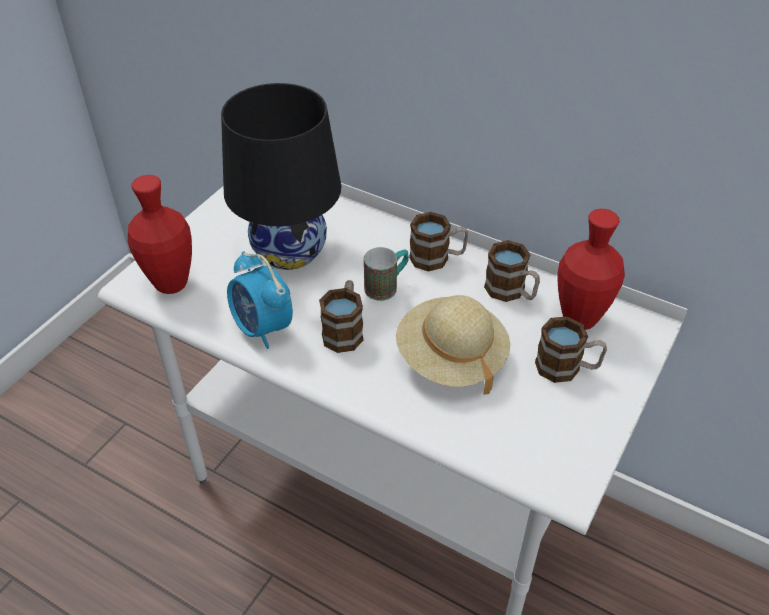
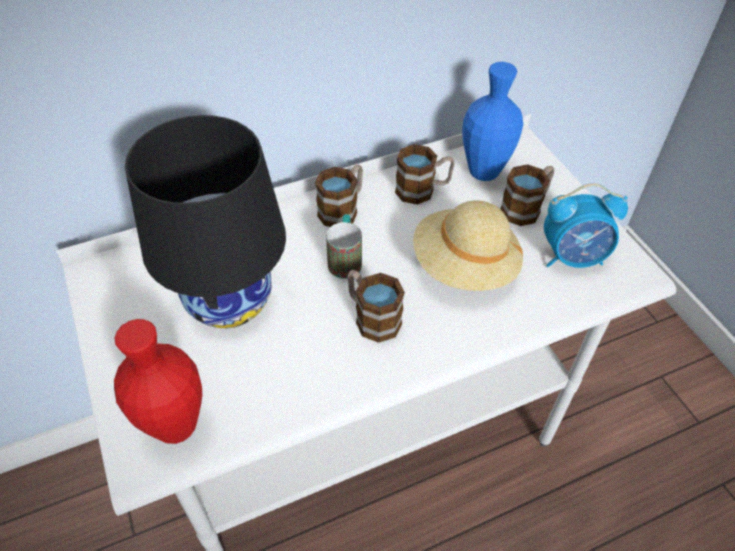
camera: 55 degrees left, 5 degrees up
alarm clock [227,251,293,349] -> alarm clock moved to [544,183,628,268]
red vase [558,209,625,330] -> blue vase [462,62,523,181]

